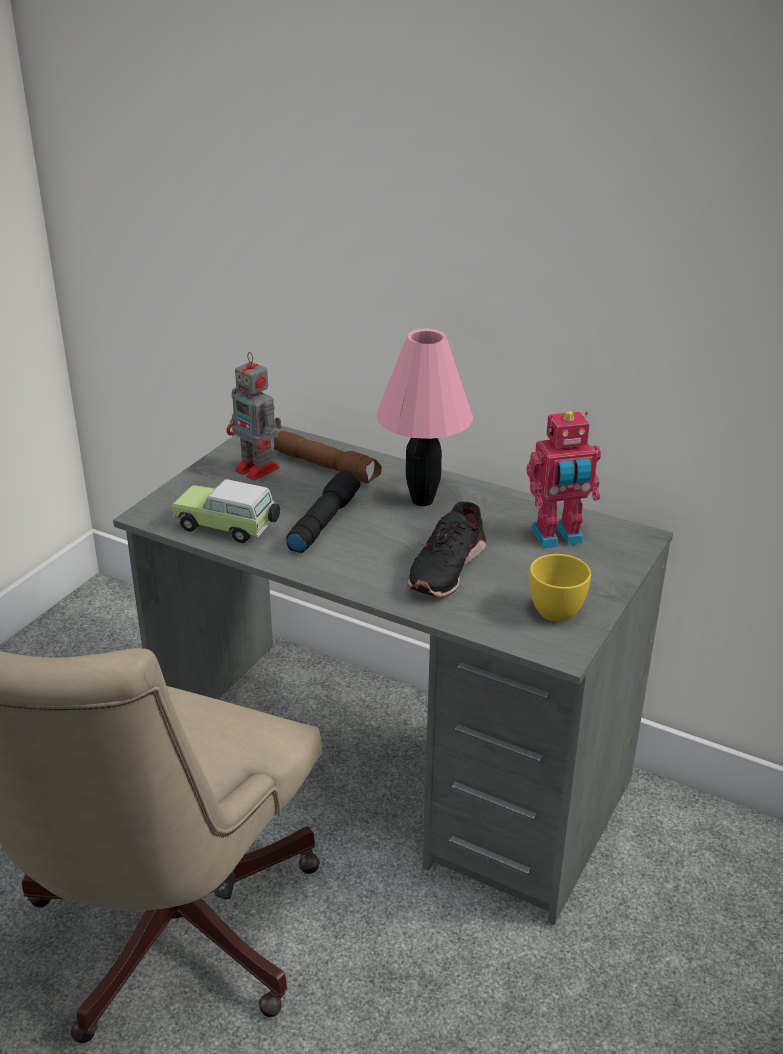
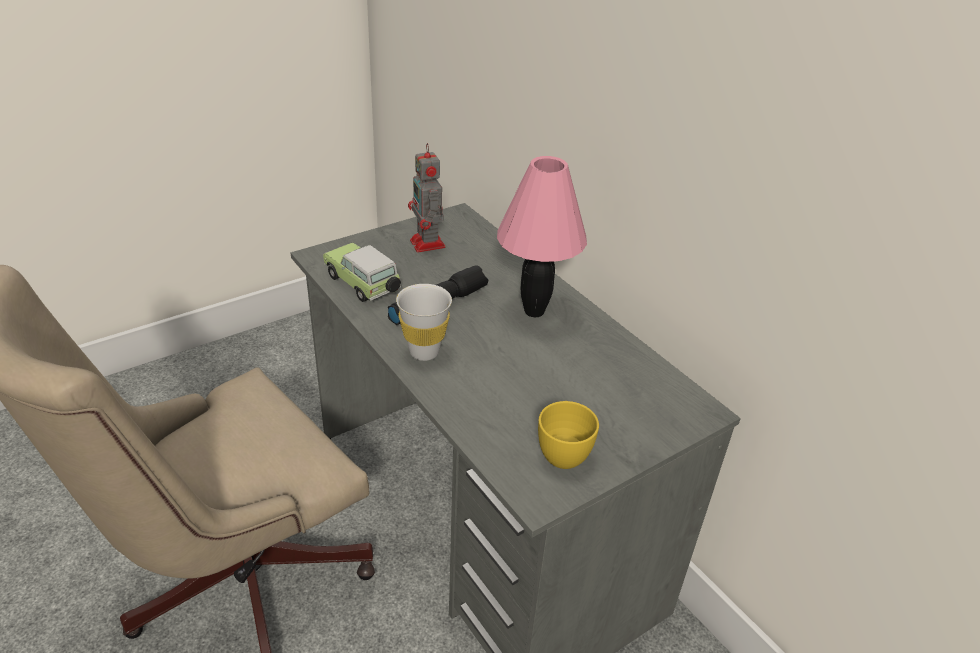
camera: 25 degrees right, 5 degrees up
brown flashlight [273,431,382,484] -> none
black shoe [407,502,486,597] -> none
toy robot [526,411,601,549] -> none
none -> white cup [396,284,452,361]

